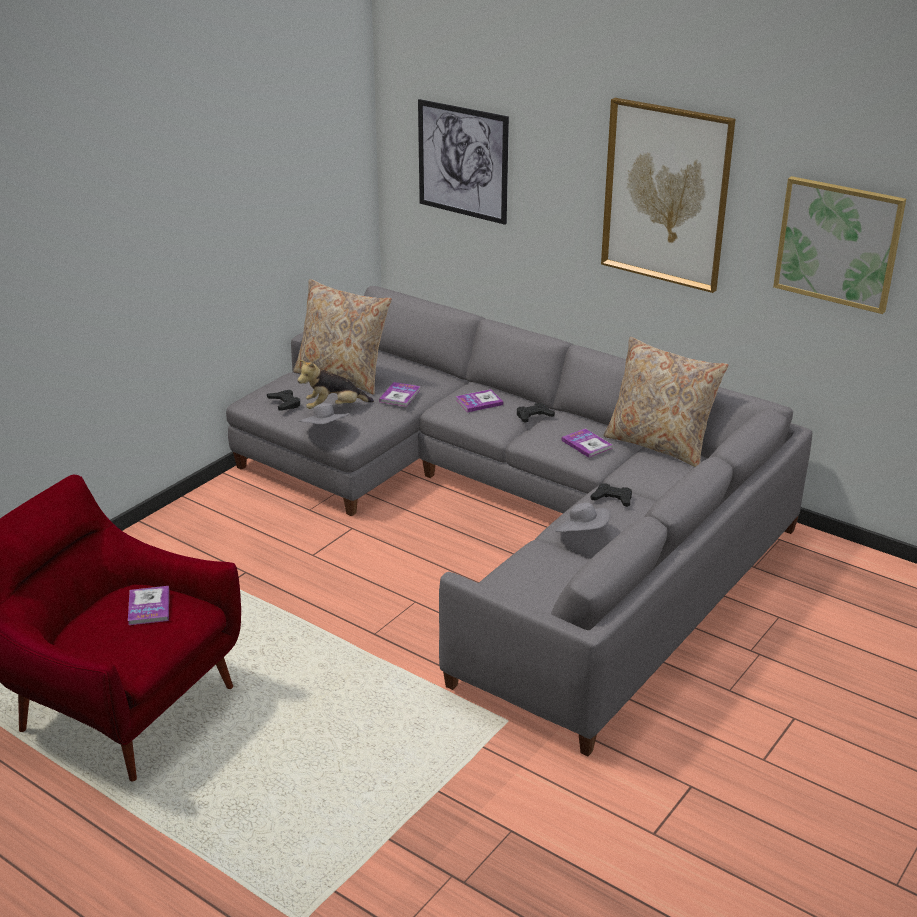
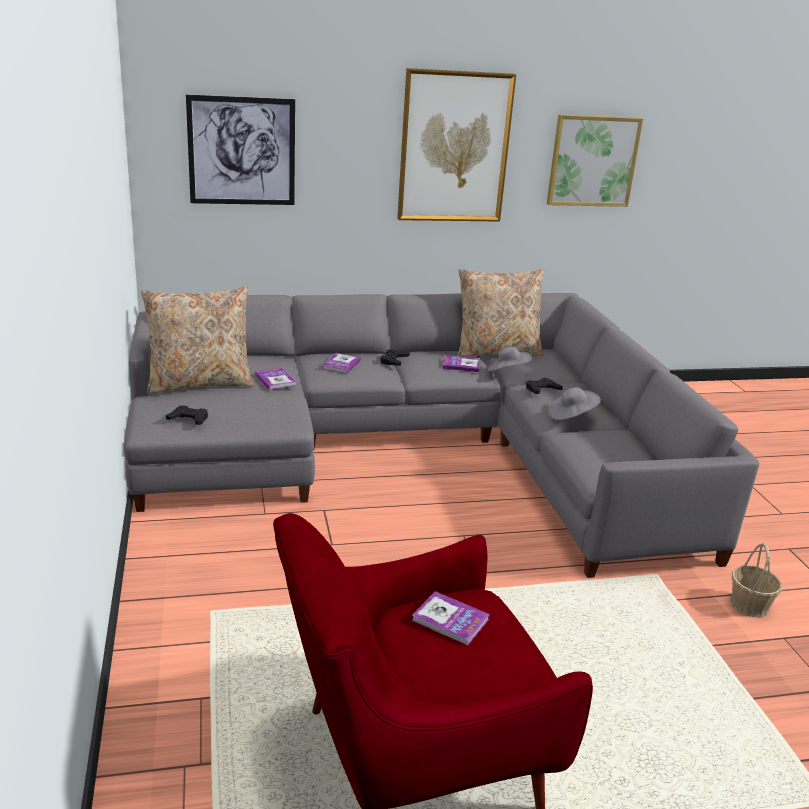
camera: 50 degrees left, 5 degrees down
plush toy [297,360,374,409] -> none
grey hat [298,403,349,424] -> grey hat moved to [488,347,532,371]
none -> basket [730,543,782,617]

